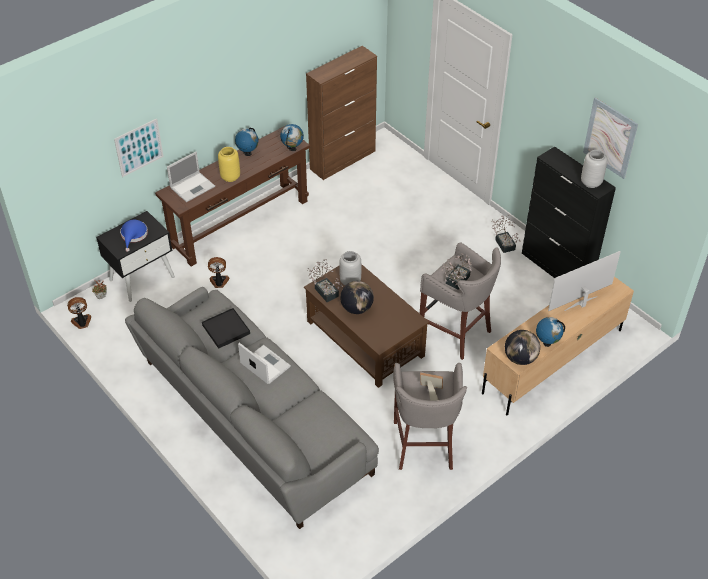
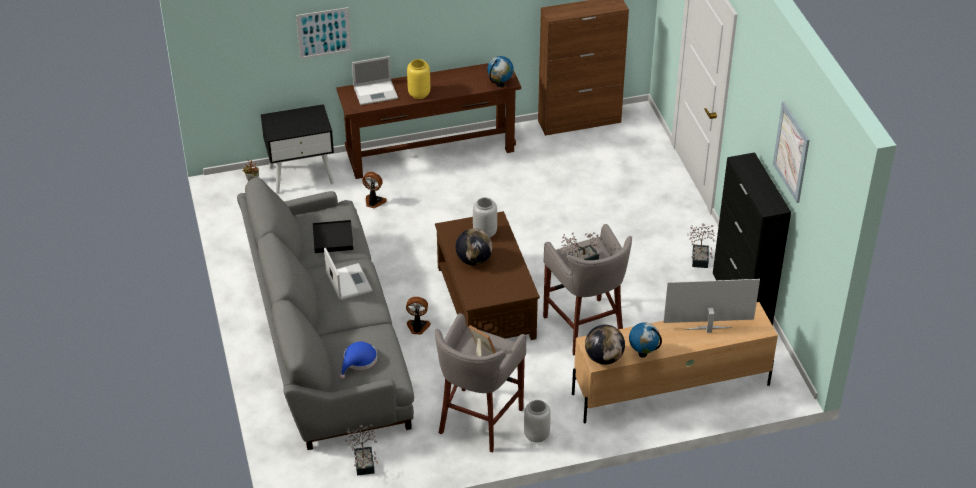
camera: 25 degrees right, 5 degrees down
fan [67,297,91,329] -> fan moved to [406,297,431,334]
blue hat [120,220,148,252] -> blue hat moved to [340,342,377,379]
globe [235,127,258,156] -> none
potted plant [307,259,343,302] -> potted plant moved to [345,425,378,476]
grey vase [581,150,608,188] -> grey vase moved to [524,400,551,442]

